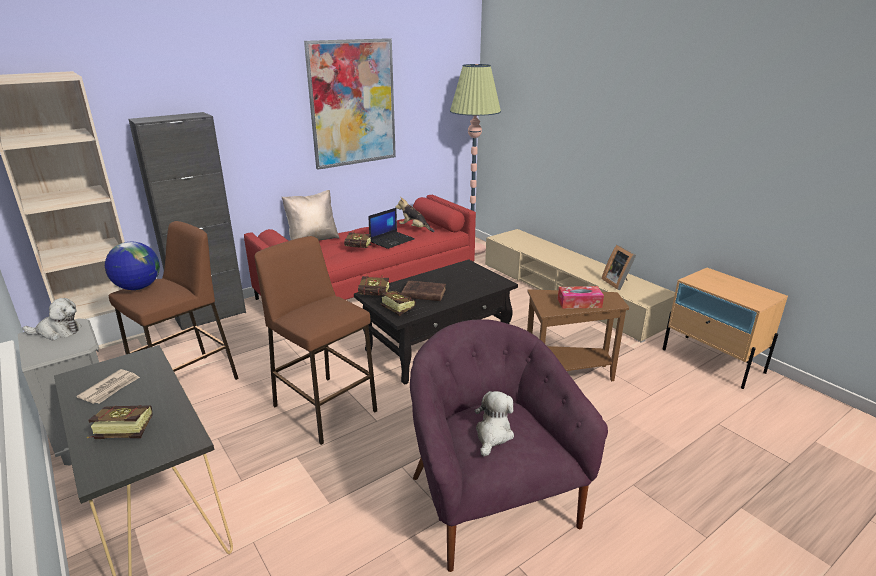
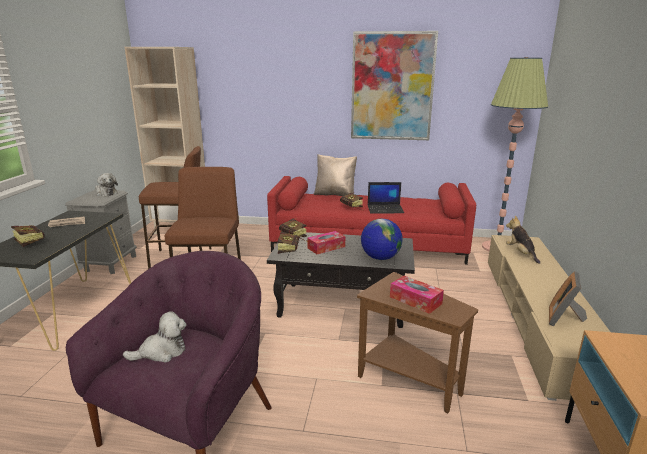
camera: 45 degrees right, 5 degrees down
globe [105,242,160,290] -> globe moved to [361,219,403,260]
black cabinet [128,112,246,330] -> none
plush toy [396,197,435,232] -> plush toy moved to [506,216,540,264]
brown book [402,280,446,301] -> tissue box [307,231,345,254]

